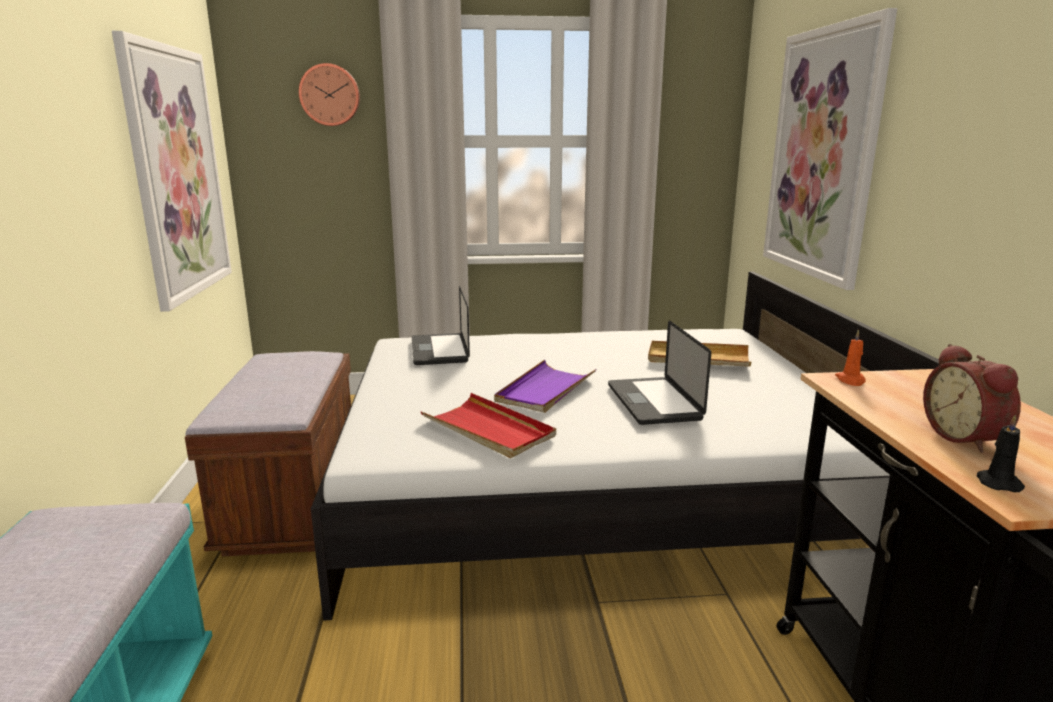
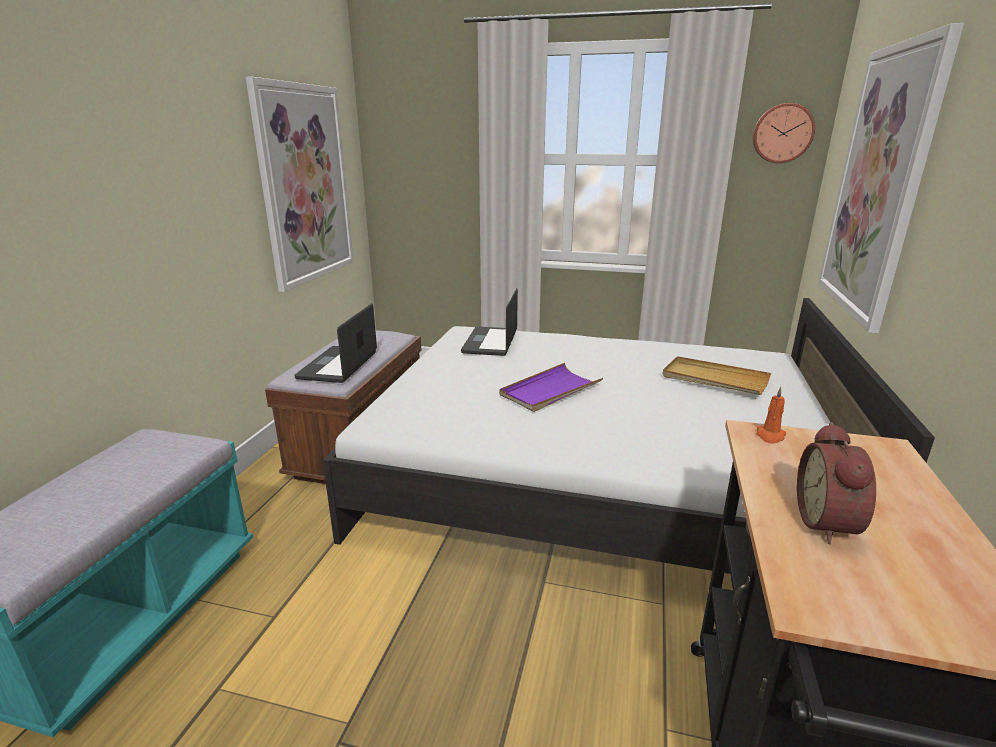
camera: 20 degrees right, 5 degrees up
wall clock [299,63,360,126] -> wall clock moved to [753,103,815,163]
red tray [421,393,556,458] -> none
laptop [608,320,711,425] -> laptop moved to [295,303,377,383]
black candle [977,415,1025,492] -> none

